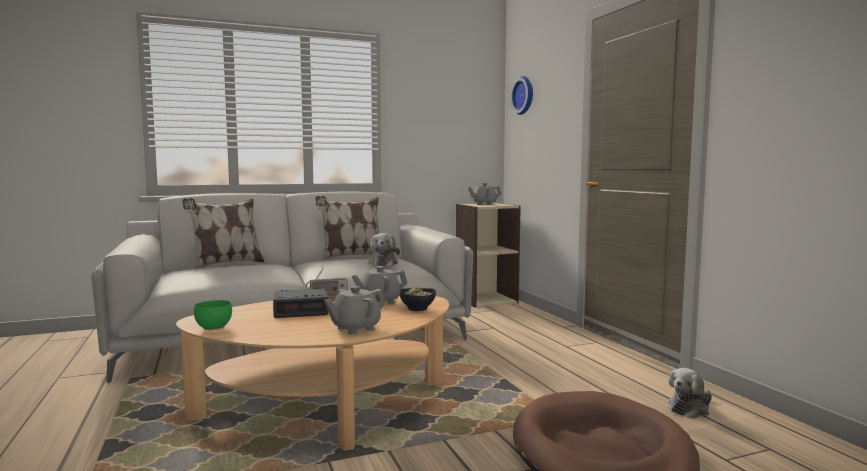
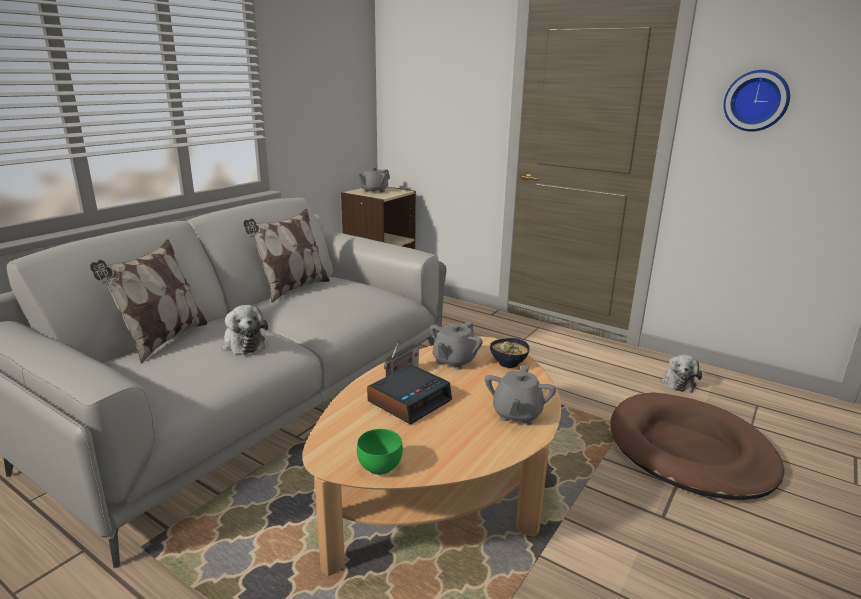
camera: 35 degrees left, 15 degrees up
plush toy [369,233,400,266] -> plush toy moved to [223,305,268,355]
wall clock [510,76,533,115] -> wall clock moved to [724,70,790,132]

